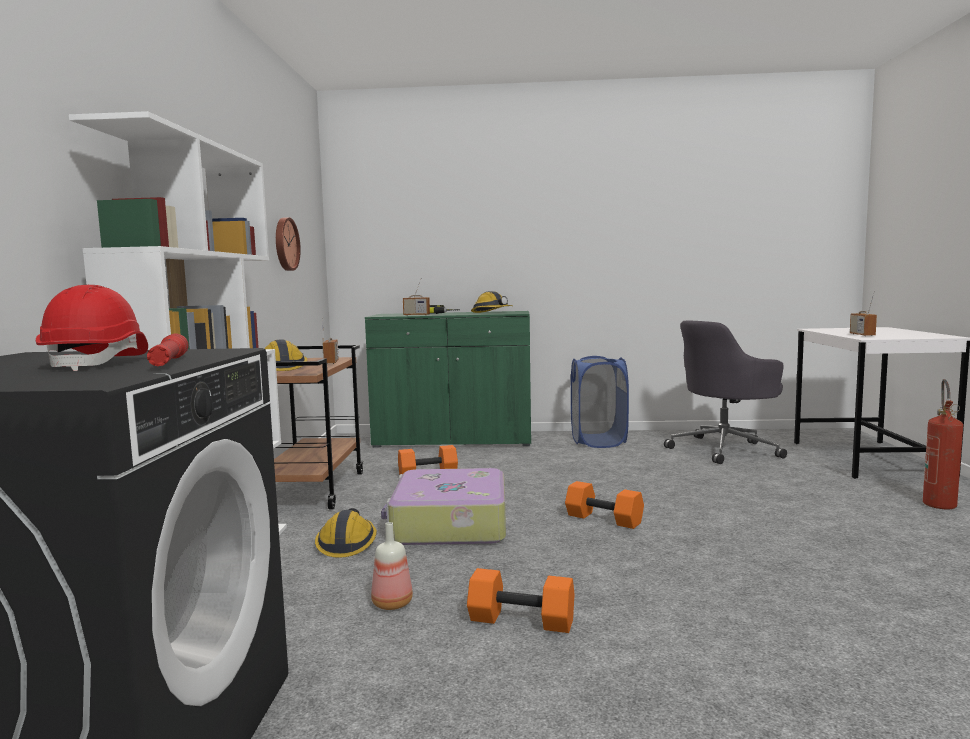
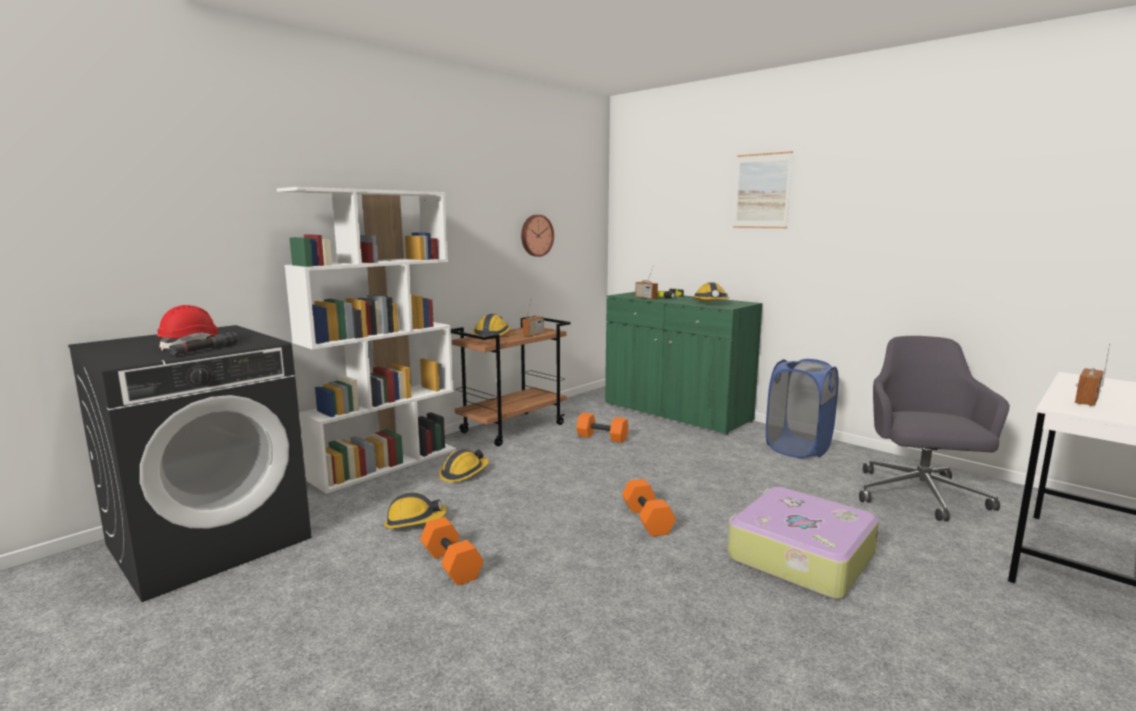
camera: 40 degrees right, 5 degrees up
red flashlight [147,333,189,366] -> black flashlight [168,332,238,355]
bottle [371,522,413,610] -> hard hat [385,492,447,528]
suitcase [381,468,506,545] -> suitcase moved to [728,487,879,599]
grey office chair [664,321,787,464] -> grey office chair turned 90 degrees clockwise [859,336,1010,521]
fire extinguisher [923,379,963,509] -> none
none -> picture [733,151,793,228]

